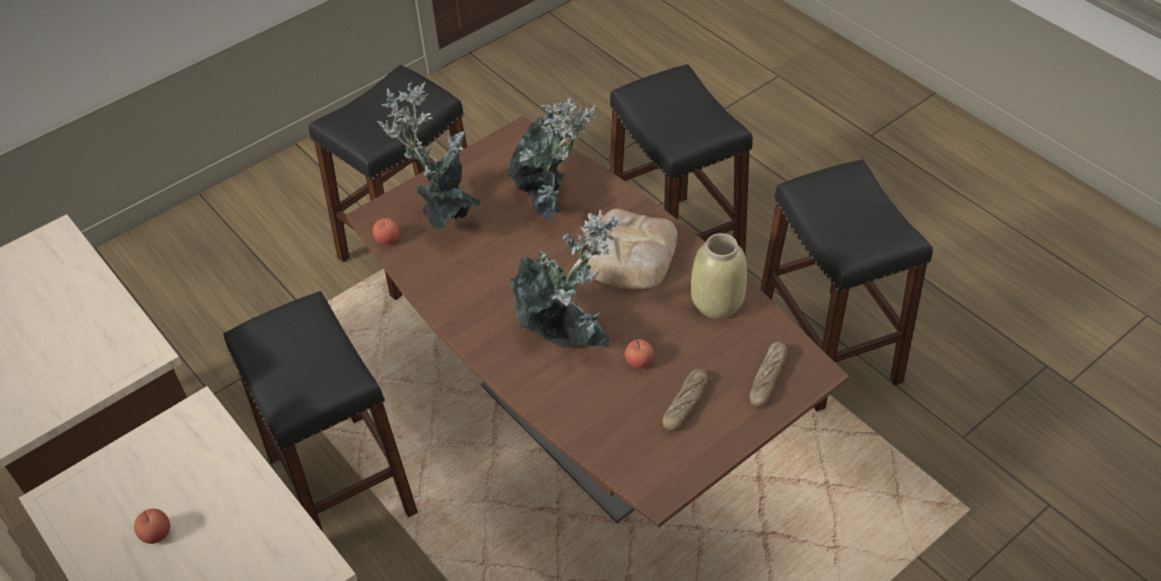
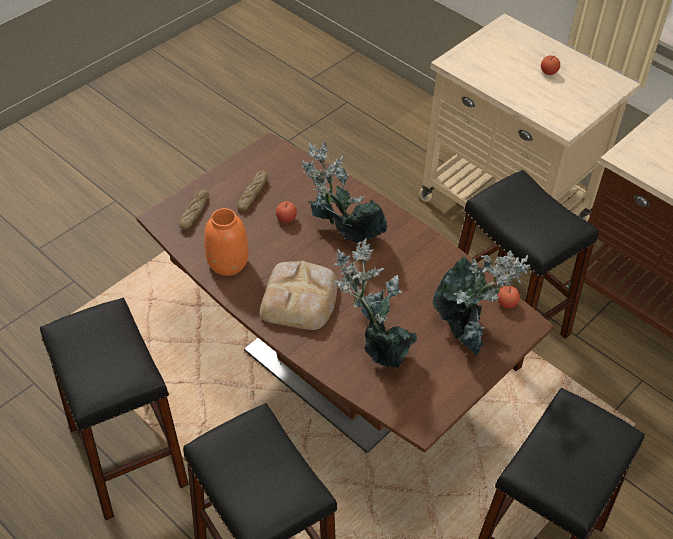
camera: 170 degrees right, 0 degrees up
beige vase [691,233,747,319] -> orange vase [204,208,249,276]

